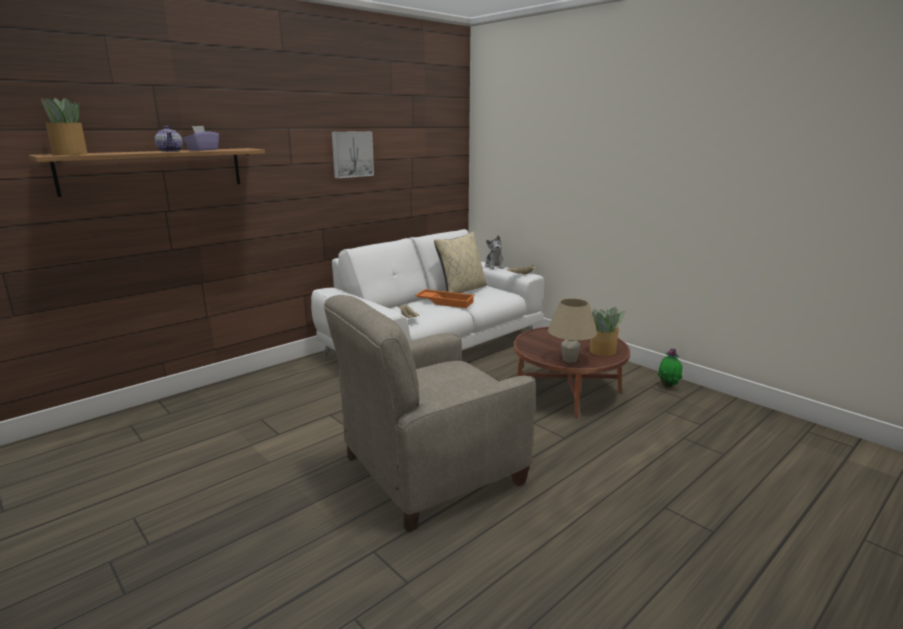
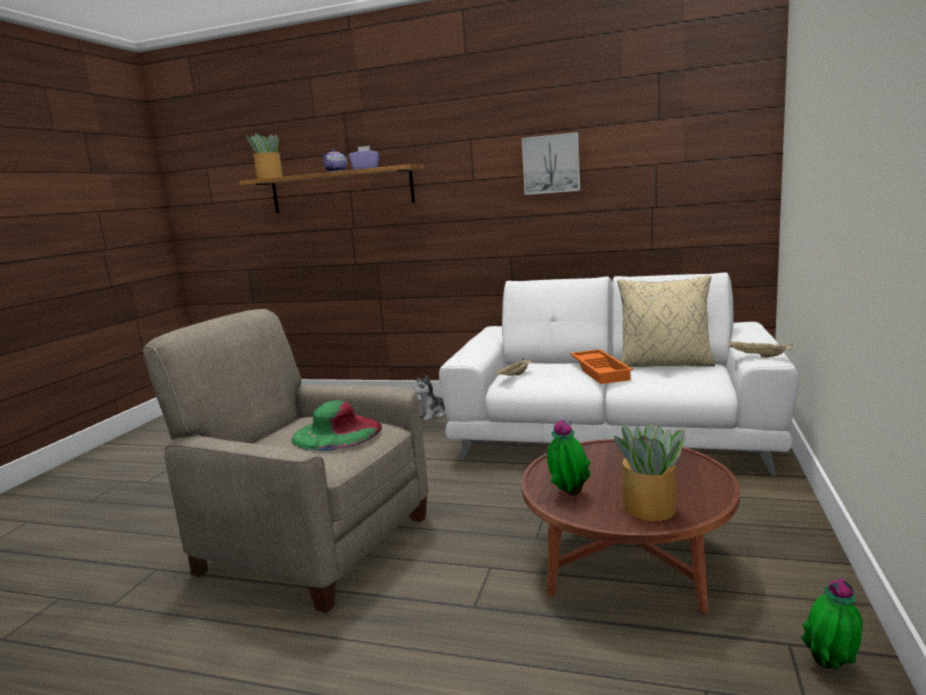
camera: 60 degrees right, 5 degrees down
plush toy [485,235,505,269] -> plush toy moved to [413,375,446,421]
beige table lamp [548,298,597,363] -> potted plant [547,420,591,496]
none -> green hat [291,400,382,451]

